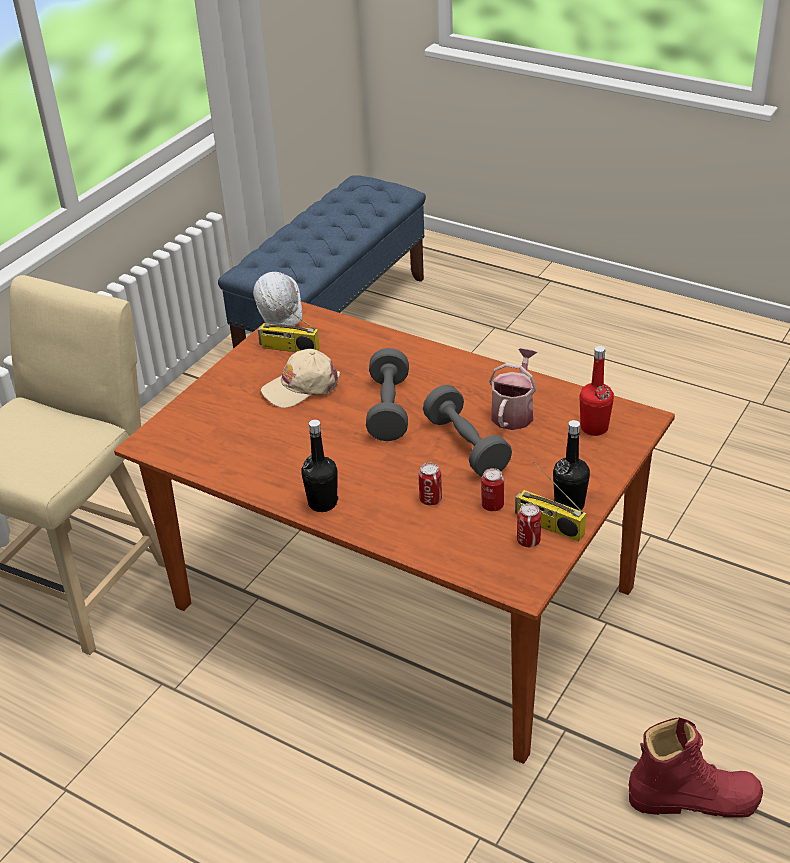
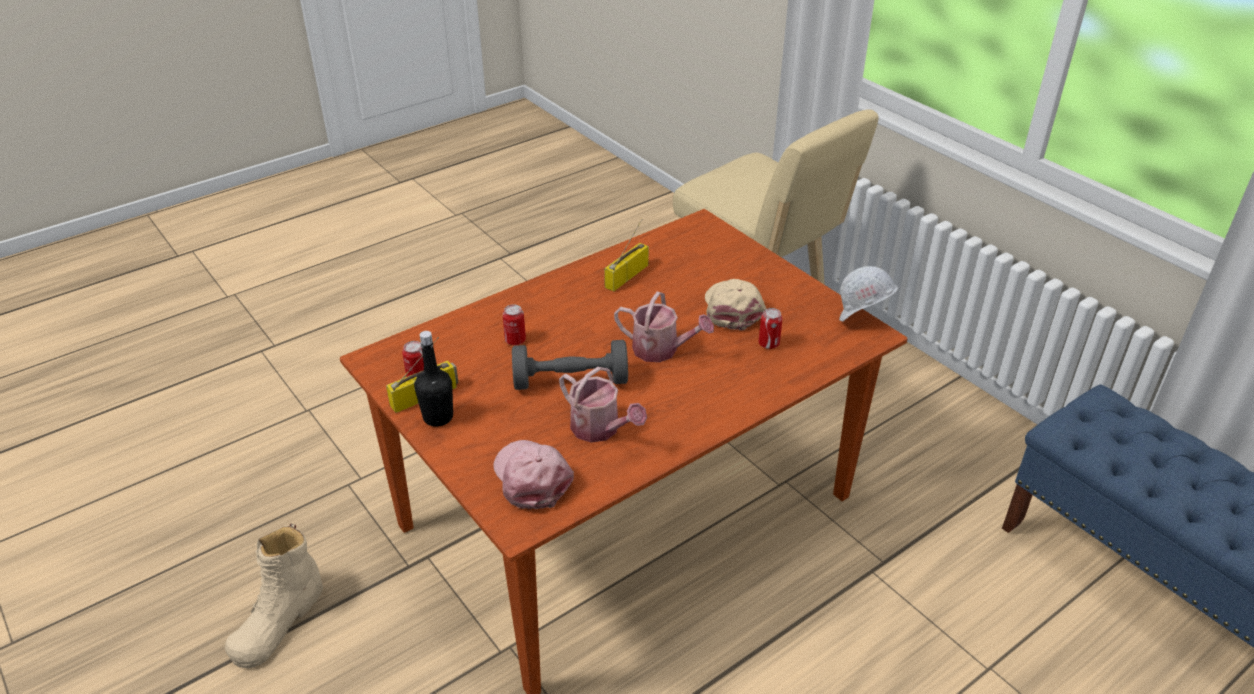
camera: 110 degrees right, 0 degrees up
radio [258,295,320,352] -> radio moved to [604,219,649,292]
black bottle [301,420,338,512] -> none
grey dumbbell [366,348,409,441] -> watering can [614,292,714,362]
can [481,468,504,511] -> can moved to [759,308,782,349]
red bottle [579,346,614,436] -> pink cap [493,440,574,510]
red boot [629,717,763,817] -> beige boot [225,524,323,668]

